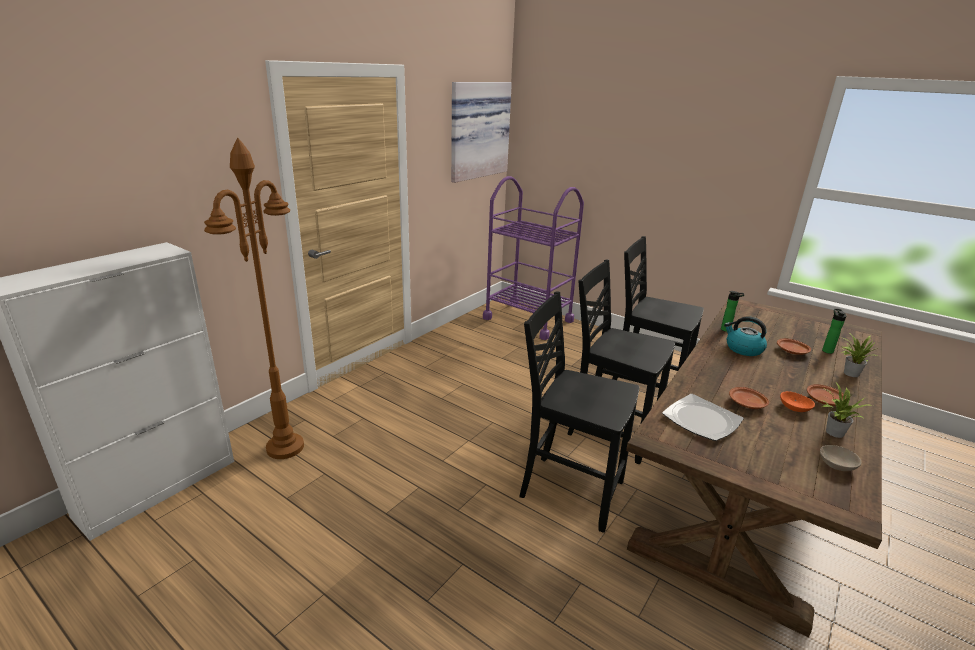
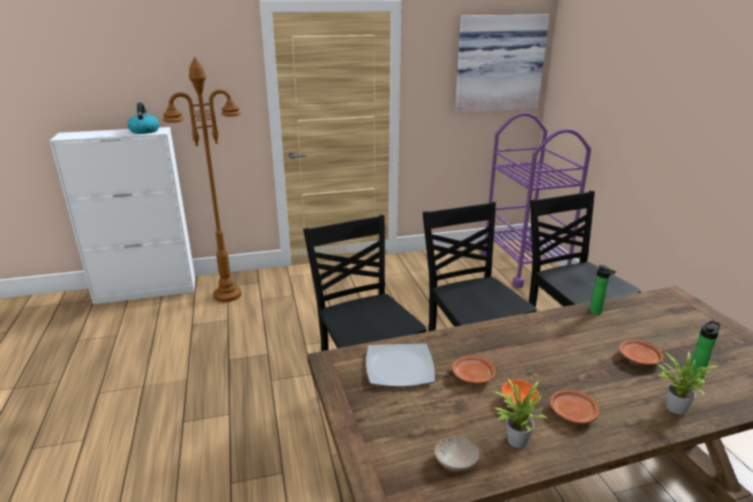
camera: 40 degrees right, 0 degrees up
kettle [724,316,767,356] -> kettle moved to [128,103,159,134]

